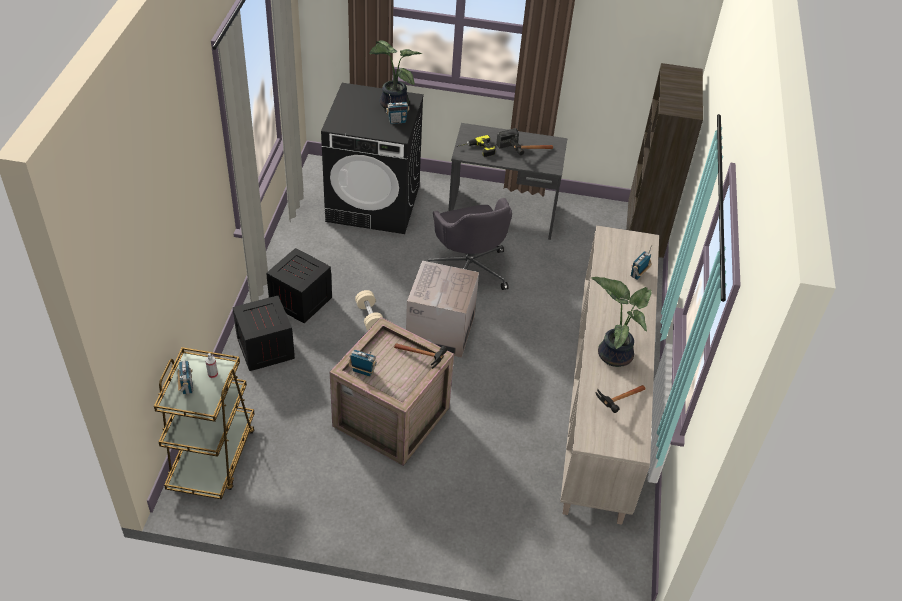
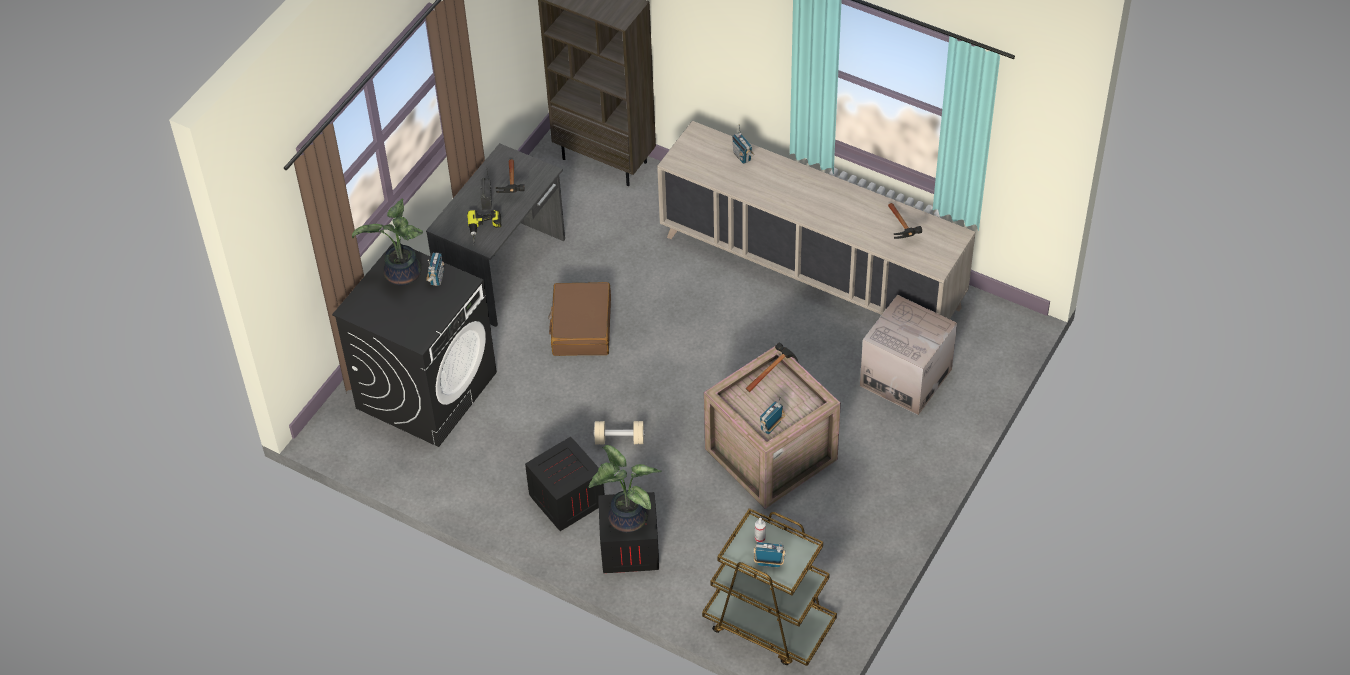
camera: 65 degrees left, 5 degrees up
cardboard box [406,261,479,358] -> cardboard box moved to [860,295,957,415]
grey office chair [428,198,512,290] -> brown suitcase [548,282,611,356]
potted plant [591,277,651,367] -> potted plant moved to [588,445,661,533]

